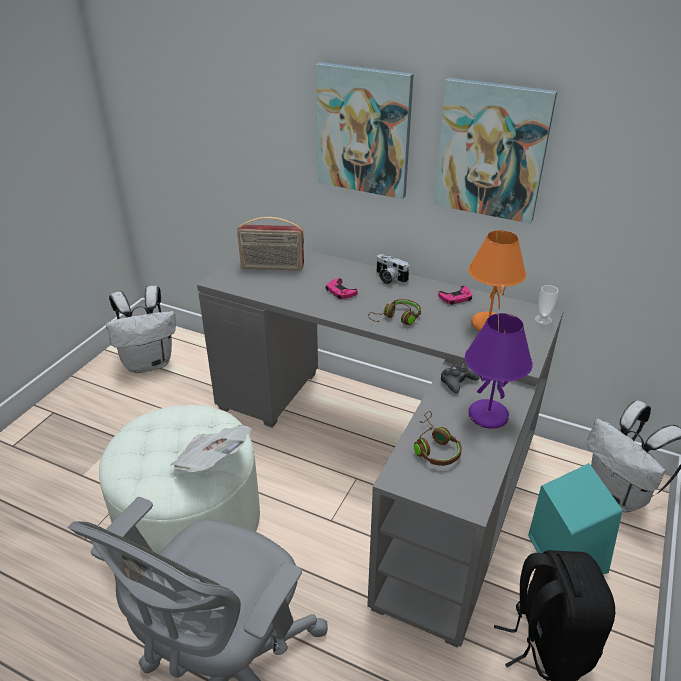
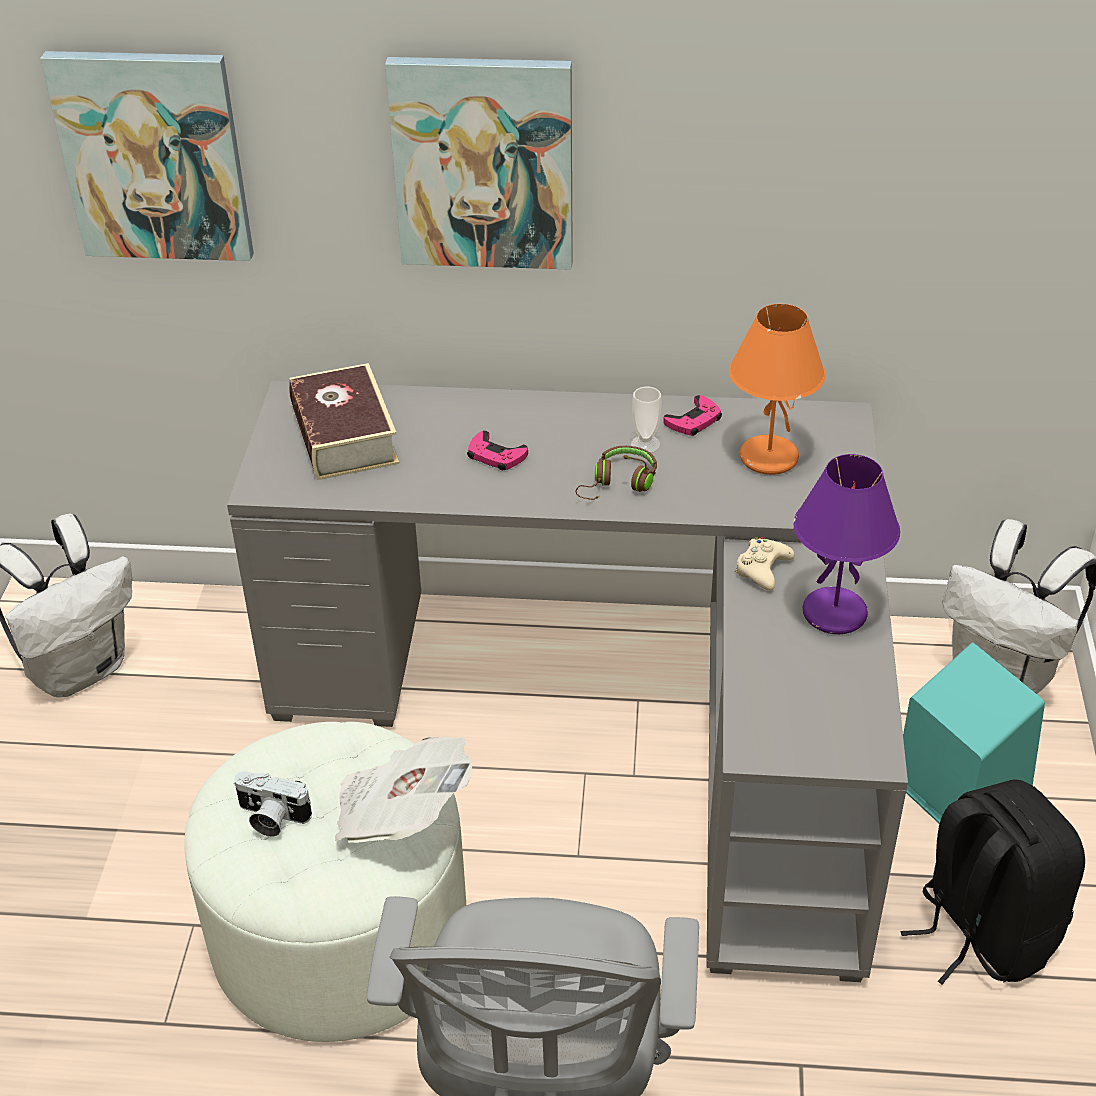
camera: 20 degrees left, 5 degrees up
radio [237,217,304,270] -> book [289,363,399,480]
camera [377,254,409,284] -> camera moved to [234,771,312,837]
brown headphones [414,411,462,466] -> none
picture [434,78,557,224] -> picture moved to [40,51,254,261]
black game controller [440,362,480,393] -> beige game controller [735,537,794,591]
cup [534,285,559,325] -> cup moved to [631,386,661,453]

